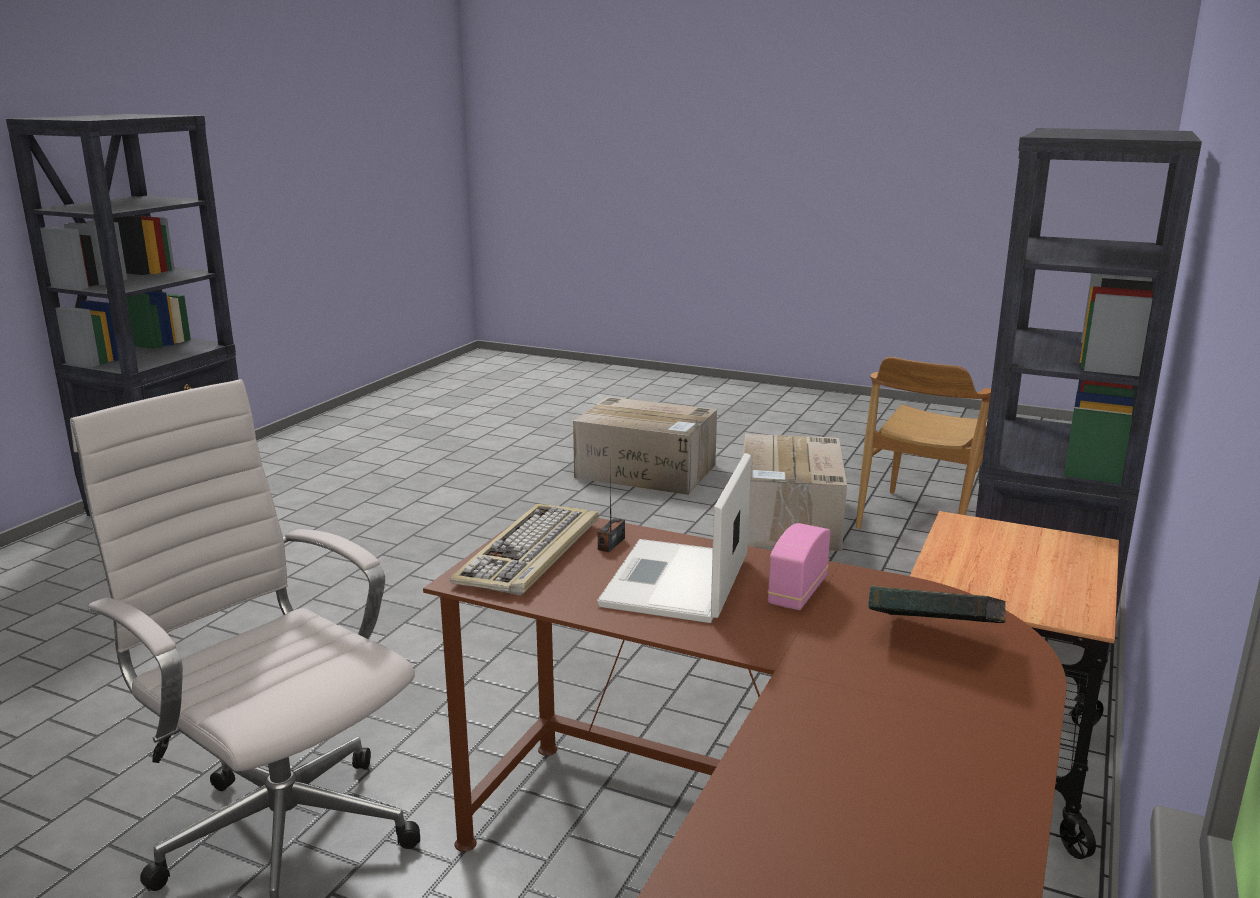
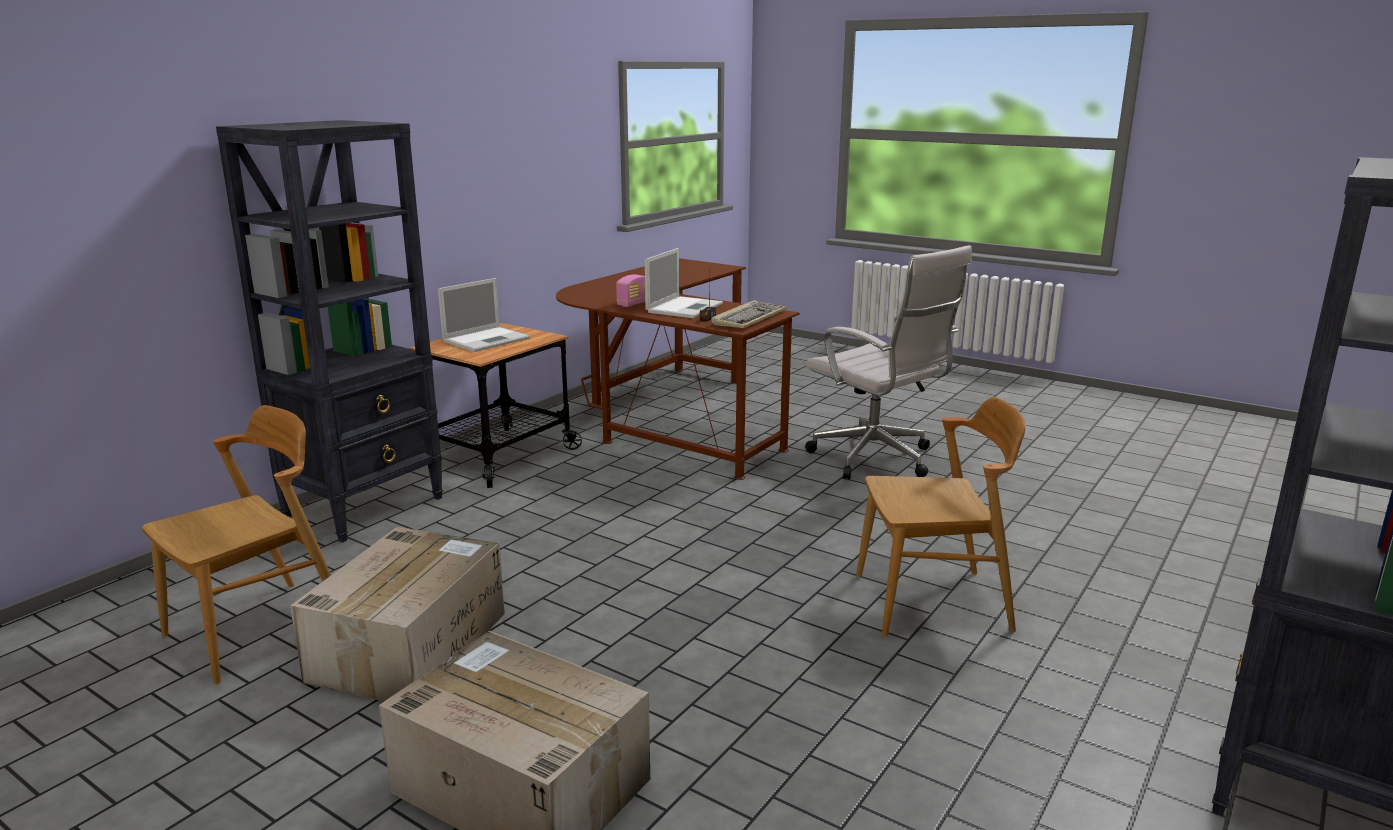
camera: 170 degrees left, 0 degrees up
book [868,585,1006,623] -> none
none -> laptop [438,278,530,352]
none -> brown chair [856,397,1025,637]

